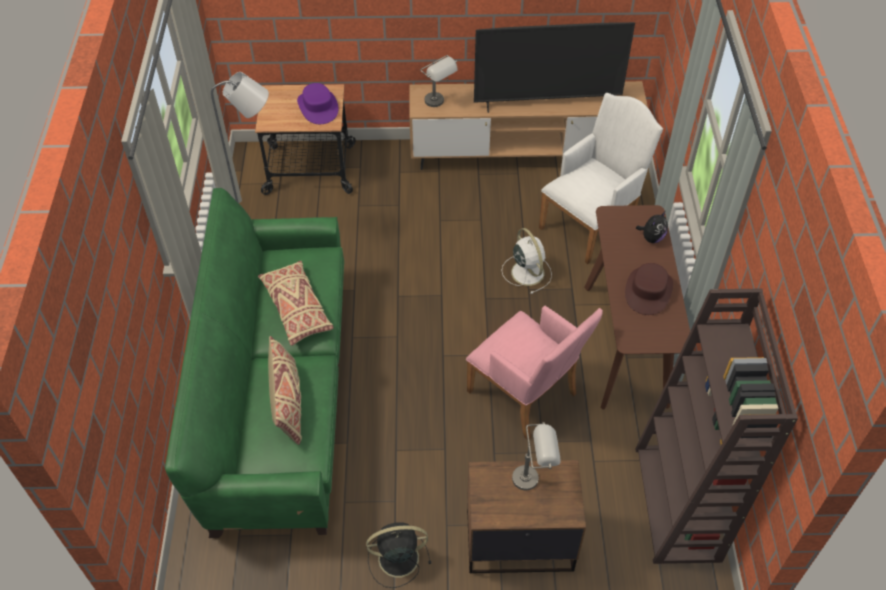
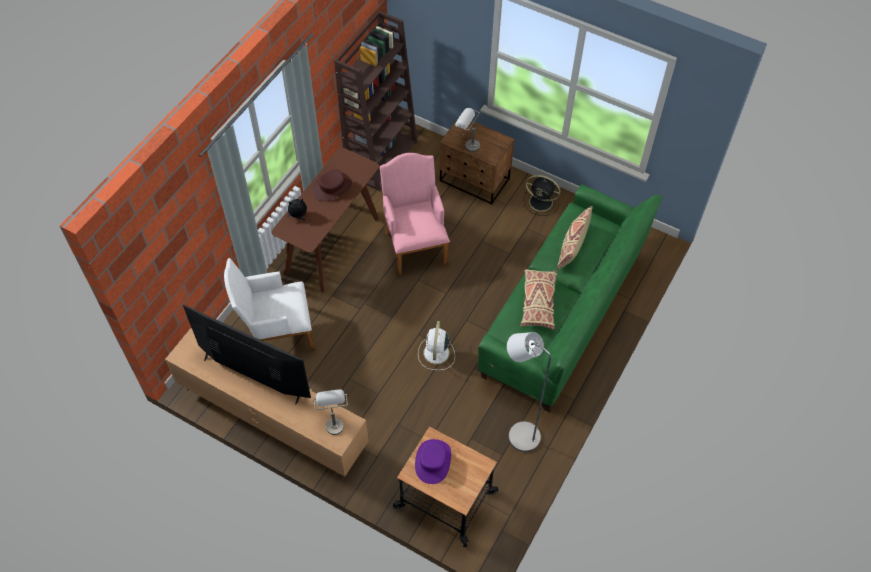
camera: 150 degrees left, 5 degrees up
white fan [502,228,552,294] -> white fan moved to [418,321,455,370]

